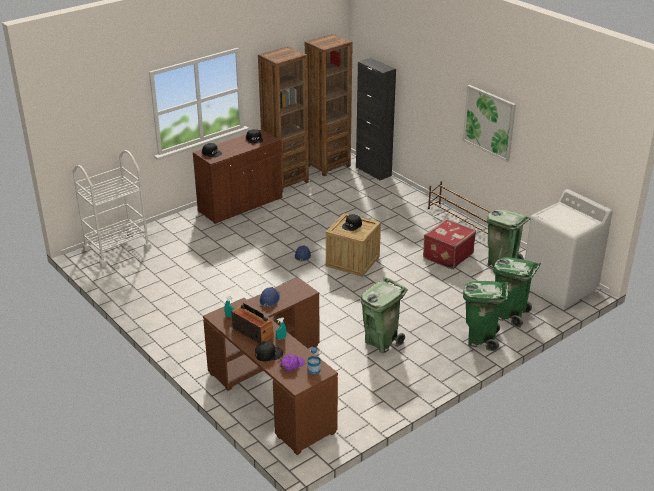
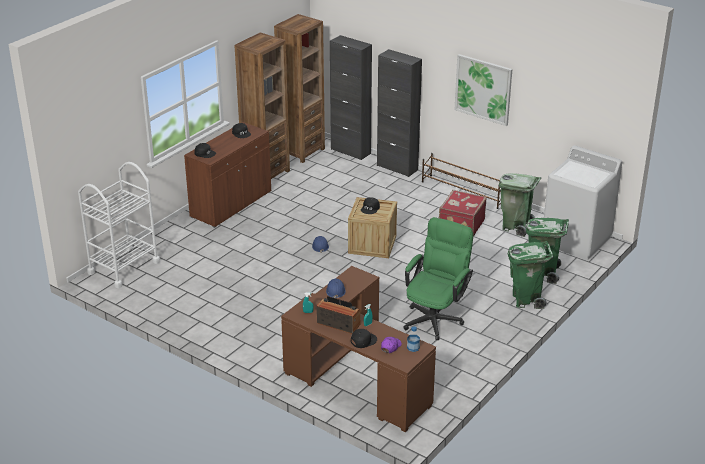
camera: 15 degrees left, 0 degrees up
green trash can [360,277,408,353] -> green office chair [403,217,473,340]
none -> black cabinet [377,49,422,177]

